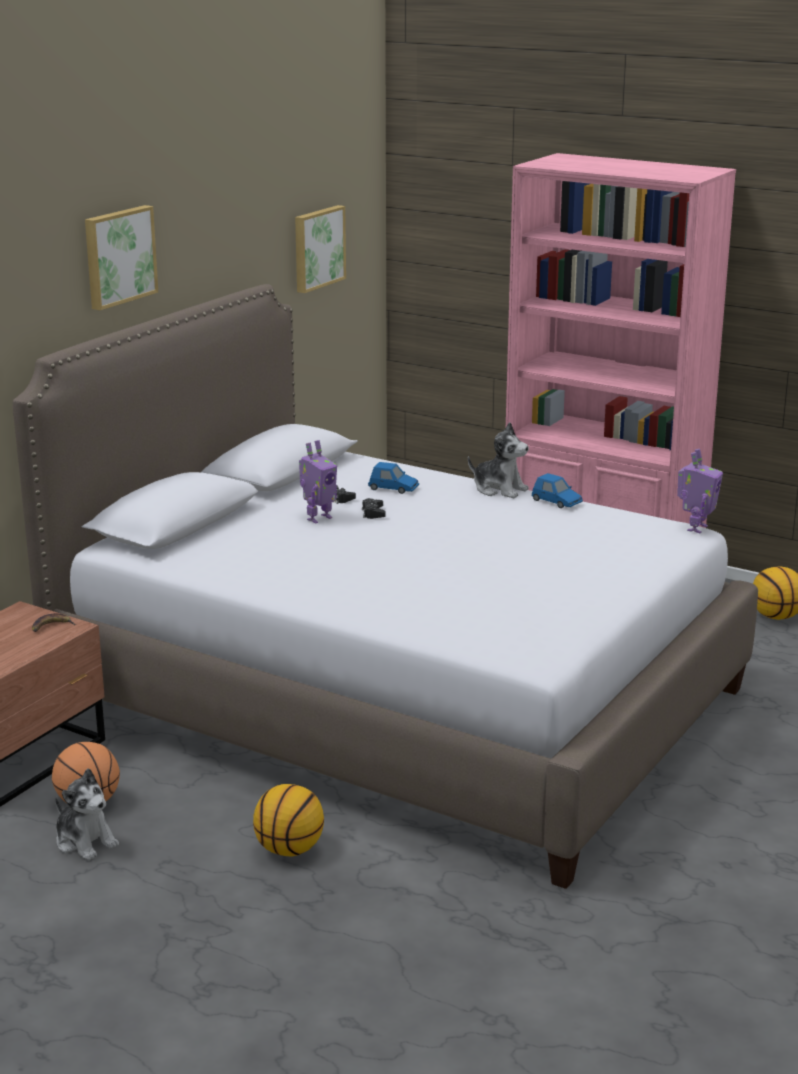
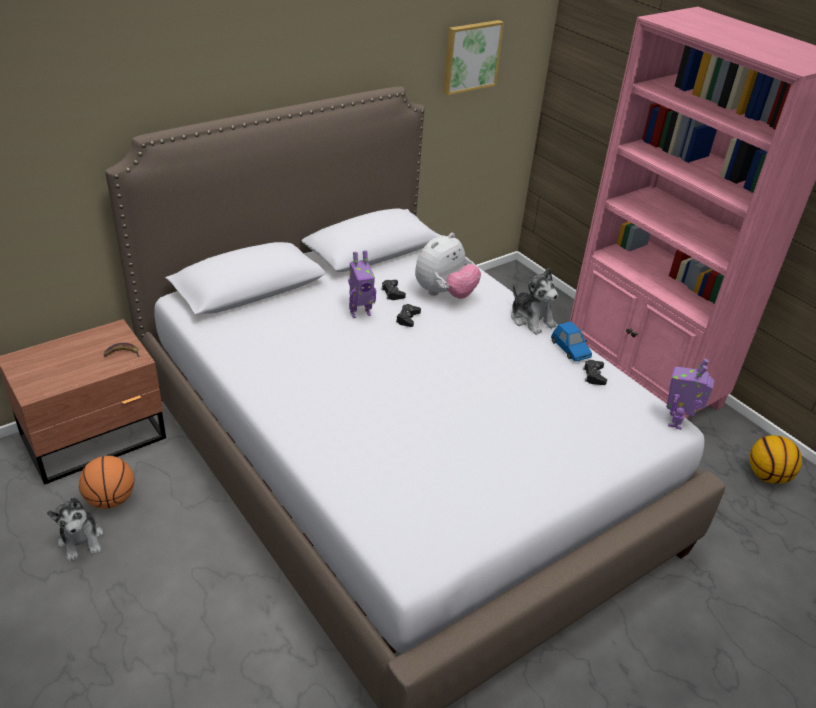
camera: 20 degrees right, 15 degrees up
picture [85,205,158,310] -> none
basketball [253,784,324,856] -> none
blue toy car [368,462,419,494] -> plush toy [415,233,481,299]
toy robot [677,449,723,534] -> toy robot turned 150 degrees clockwise [667,359,714,430]
none -> black game controller [583,360,607,385]

